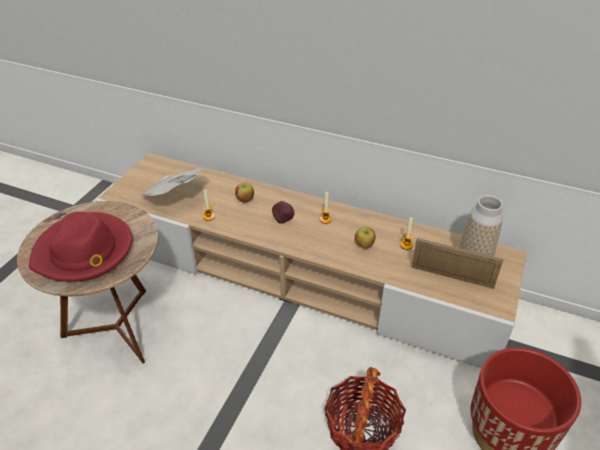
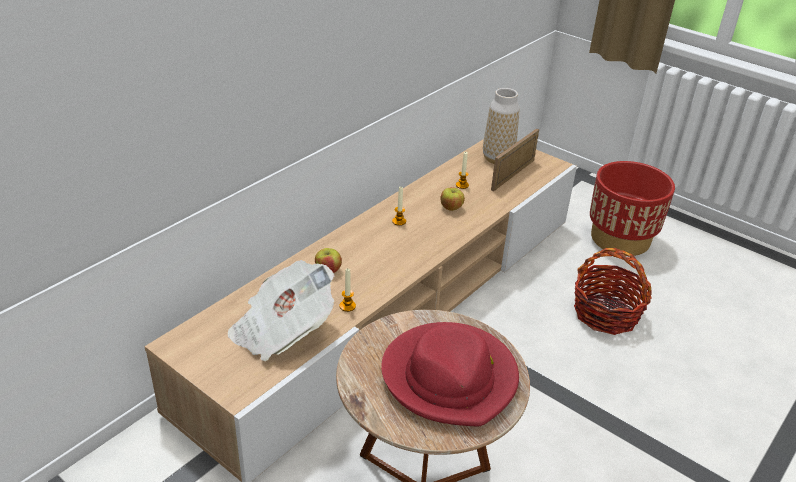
camera: 75 degrees left, 5 degrees down
apple [272,201,295,224] -> none

